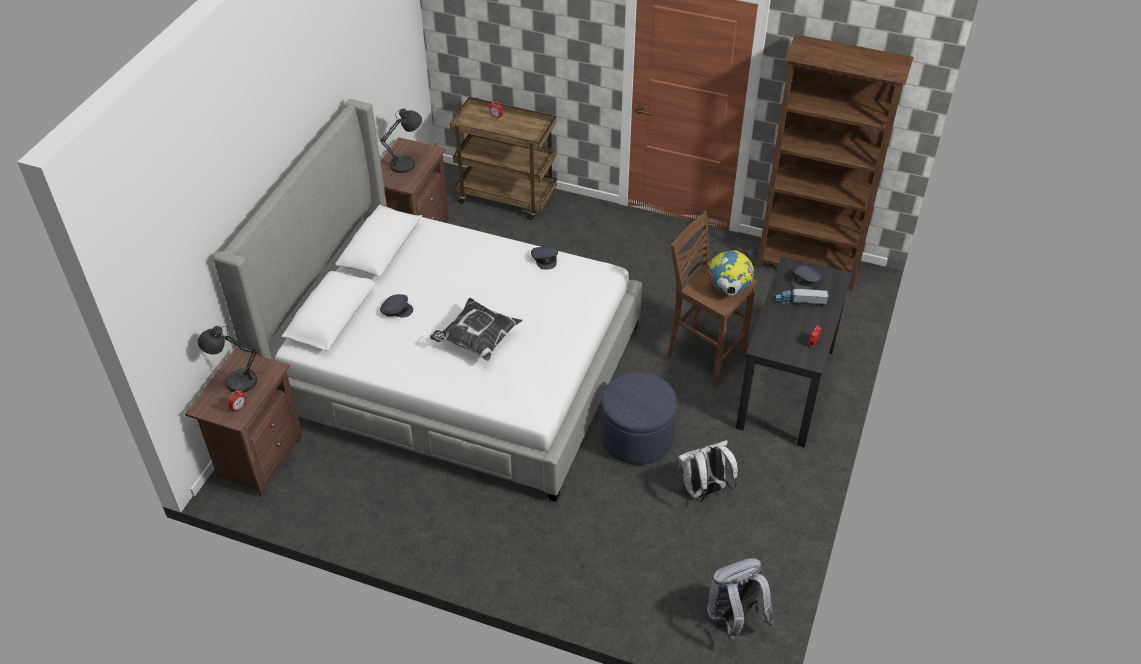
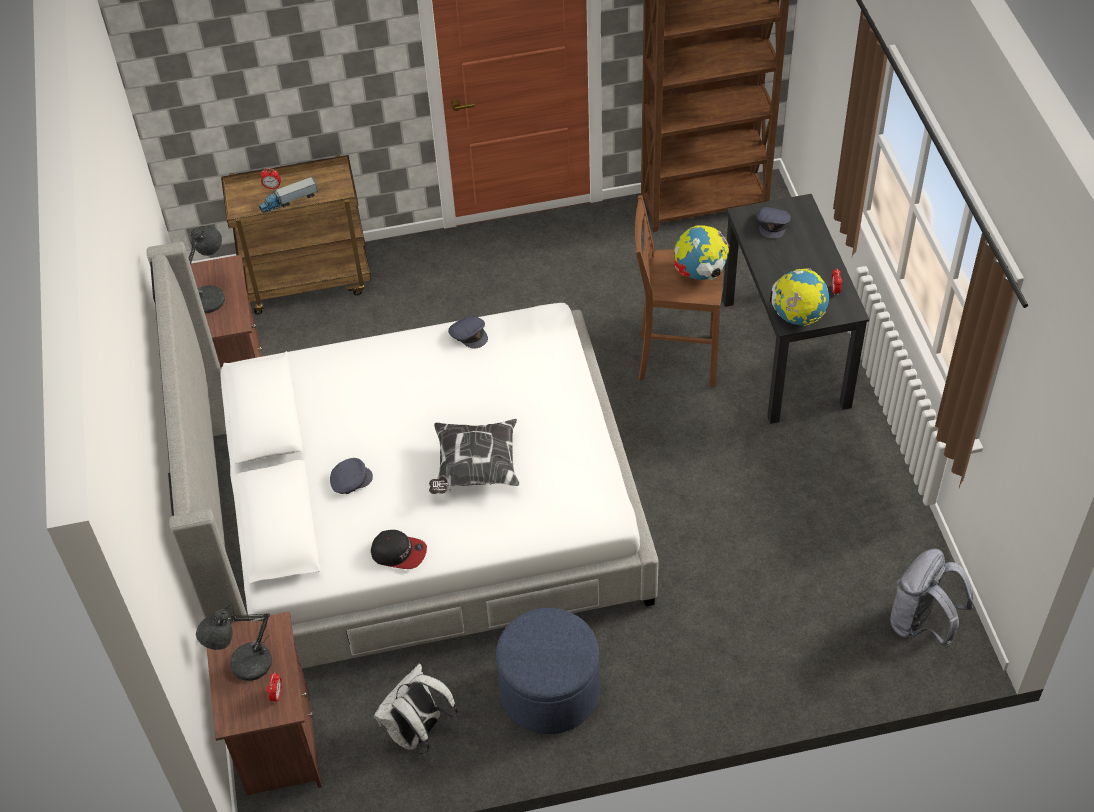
camera: 30 degrees left, 5 degrees up
blue ottoman [601,372,677,465] -> blue ottoman moved to [496,608,599,734]
white backpack [678,440,738,502] -> white backpack moved to [374,663,458,754]
toy truck [775,289,829,307] -> toy truck moved to [259,177,318,213]
none -> cap [371,530,427,569]
none -> globe [769,268,829,326]

